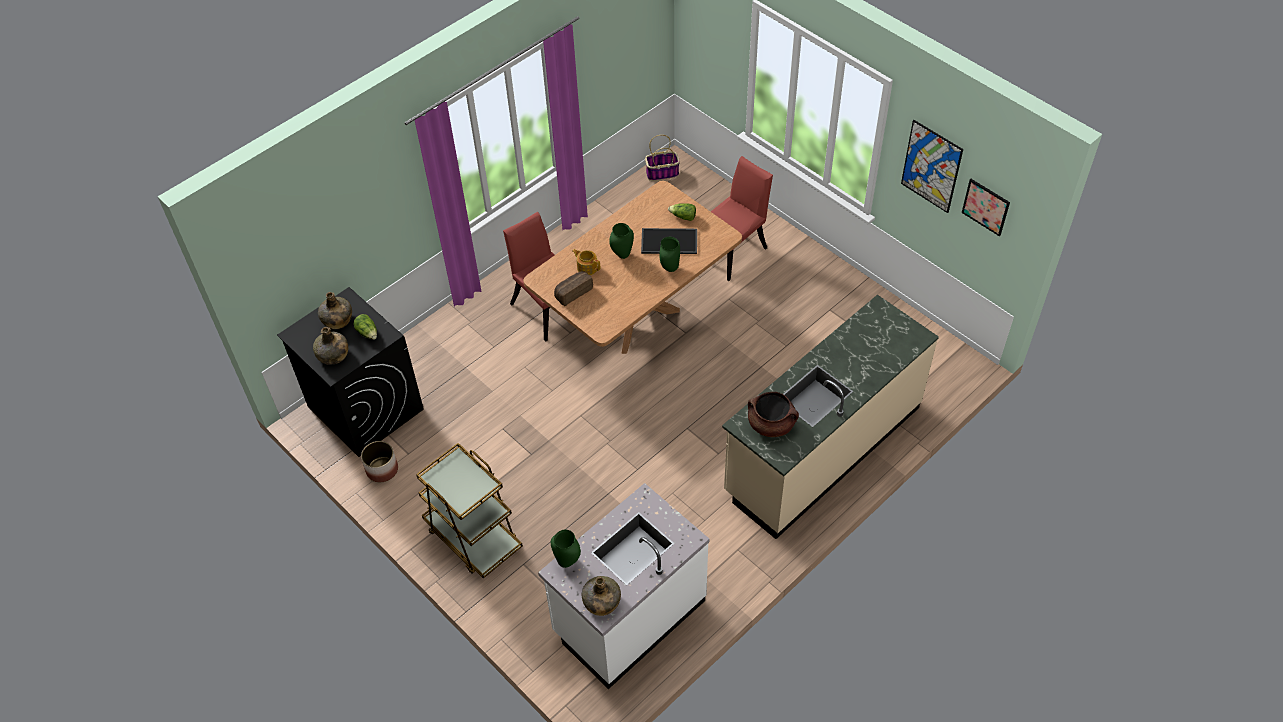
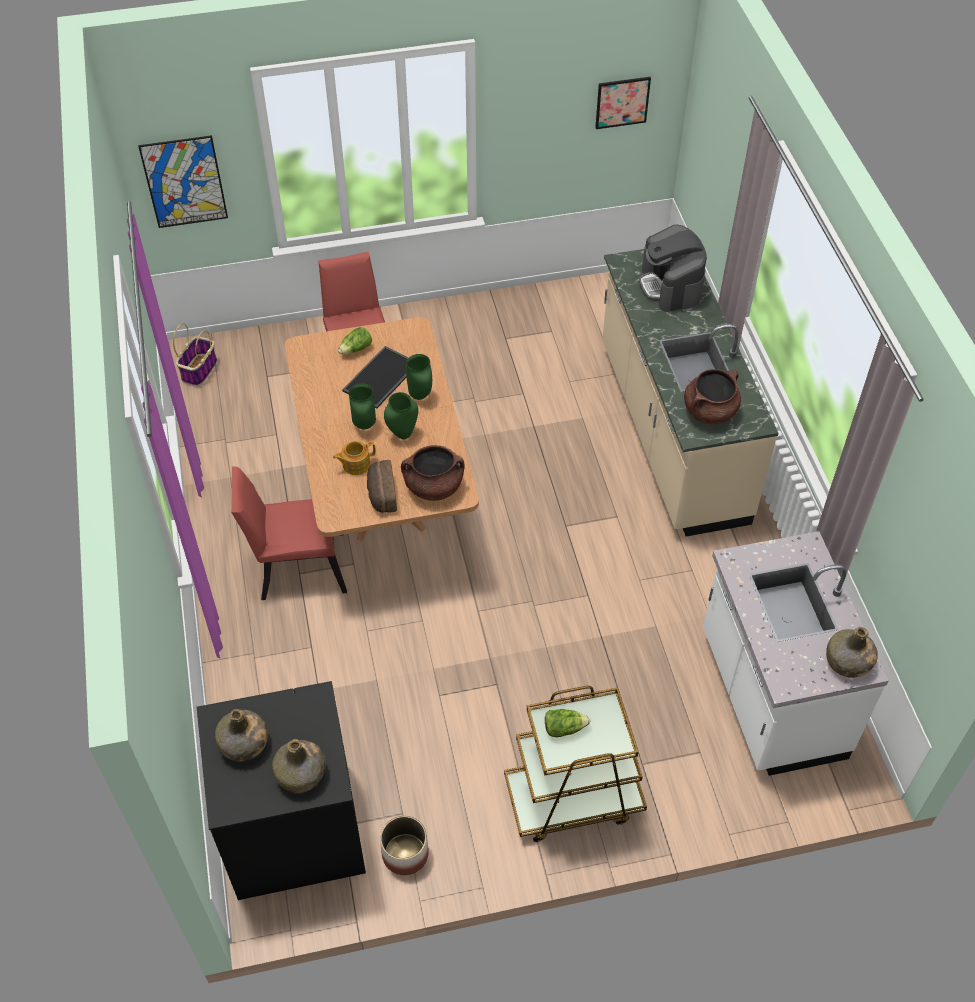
camera: 60 degrees left, 0 degrees up
lettuce [354,314,377,340] -> lettuce moved to [545,709,590,737]
green vase [551,530,581,568] -> green vase moved to [384,392,418,439]
picture [901,120,963,213] -> picture moved to [138,135,228,228]
none -> brown cooking pot [401,445,465,501]
none -> coffee machine [639,225,707,312]

